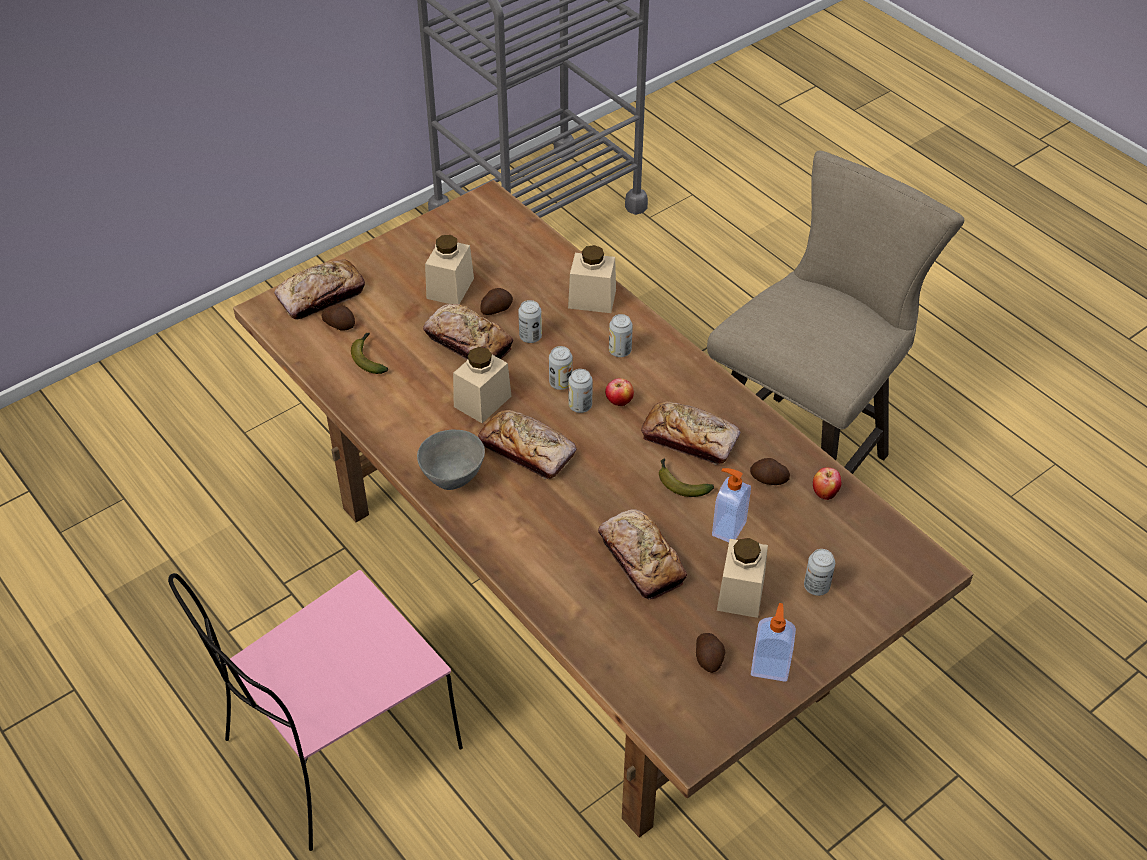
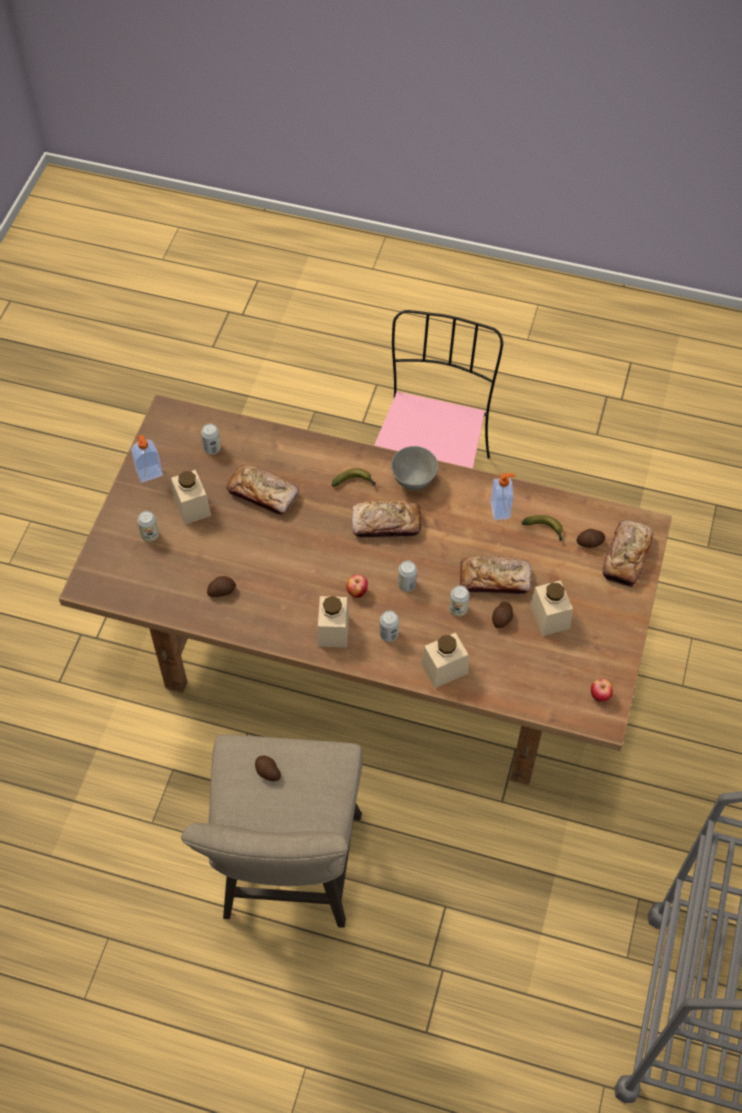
camera: 145 degrees right, 10 degrees up
beige jar [453,347,512,423] -> beige jar moved to [318,596,349,648]
can [568,369,593,413] -> can moved to [201,424,221,454]
bread [641,401,740,465] -> none
banana [659,458,714,497] -> banana moved to [332,468,376,487]
potato [696,633,725,673] -> potato moved to [255,756,281,781]
soap dispenser [712,468,751,542] -> soap dispenser moved to [490,473,515,520]
apple [813,468,841,500] -> apple moved to [591,679,613,702]

